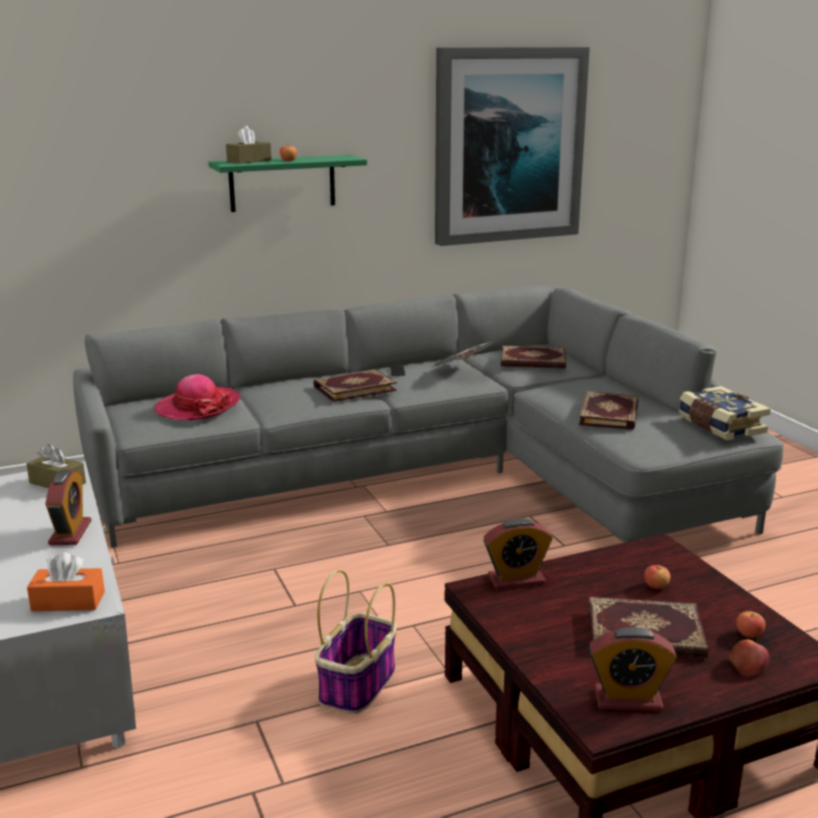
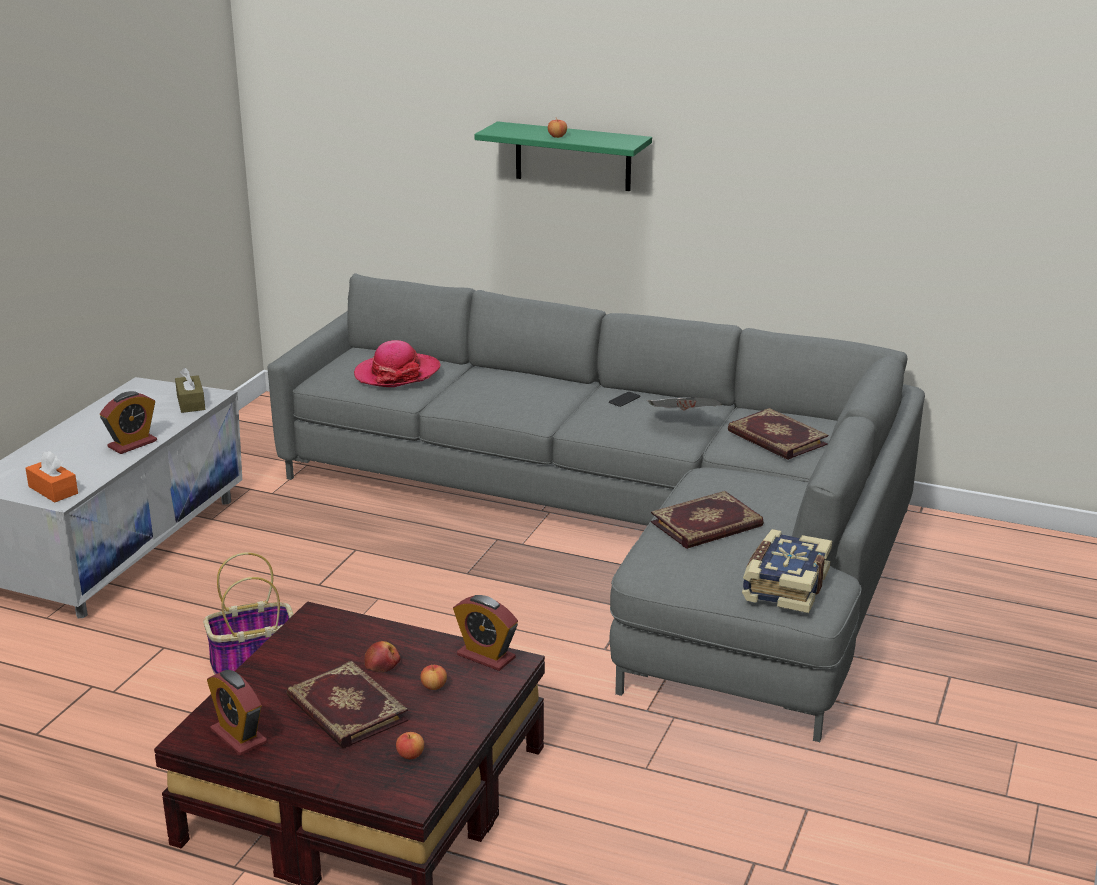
camera: 45 degrees right, 5 degrees up
brown tissue box [226,126,271,164] -> none
book [313,369,397,402] -> none
picture [435,47,590,246] -> none
alarm clock [483,518,553,589] -> alarm clock moved to [453,595,518,671]
apple [729,639,769,677] -> apple moved to [365,641,400,672]

